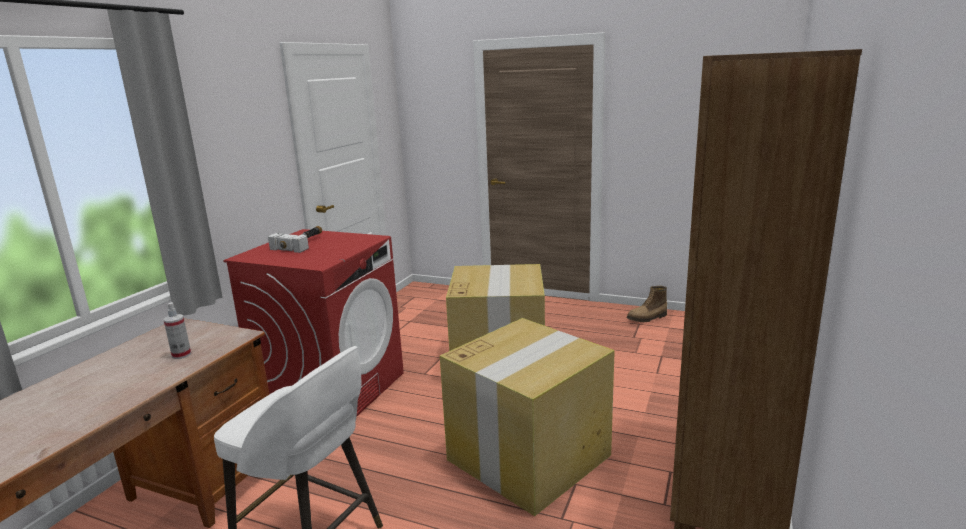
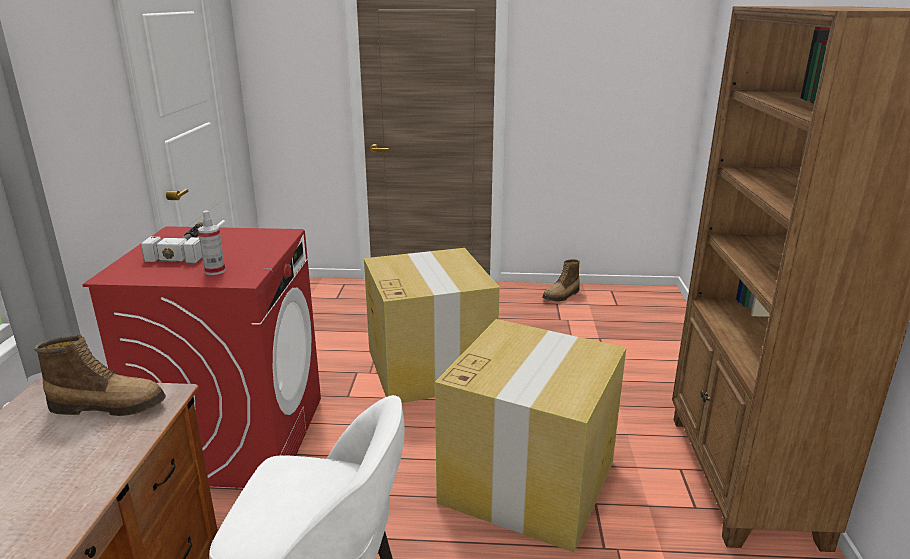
camera: 20 degrees left, 5 degrees up
spray bottle [164,302,191,359] -> spray bottle moved to [198,210,225,275]
none -> boot [34,335,166,416]

